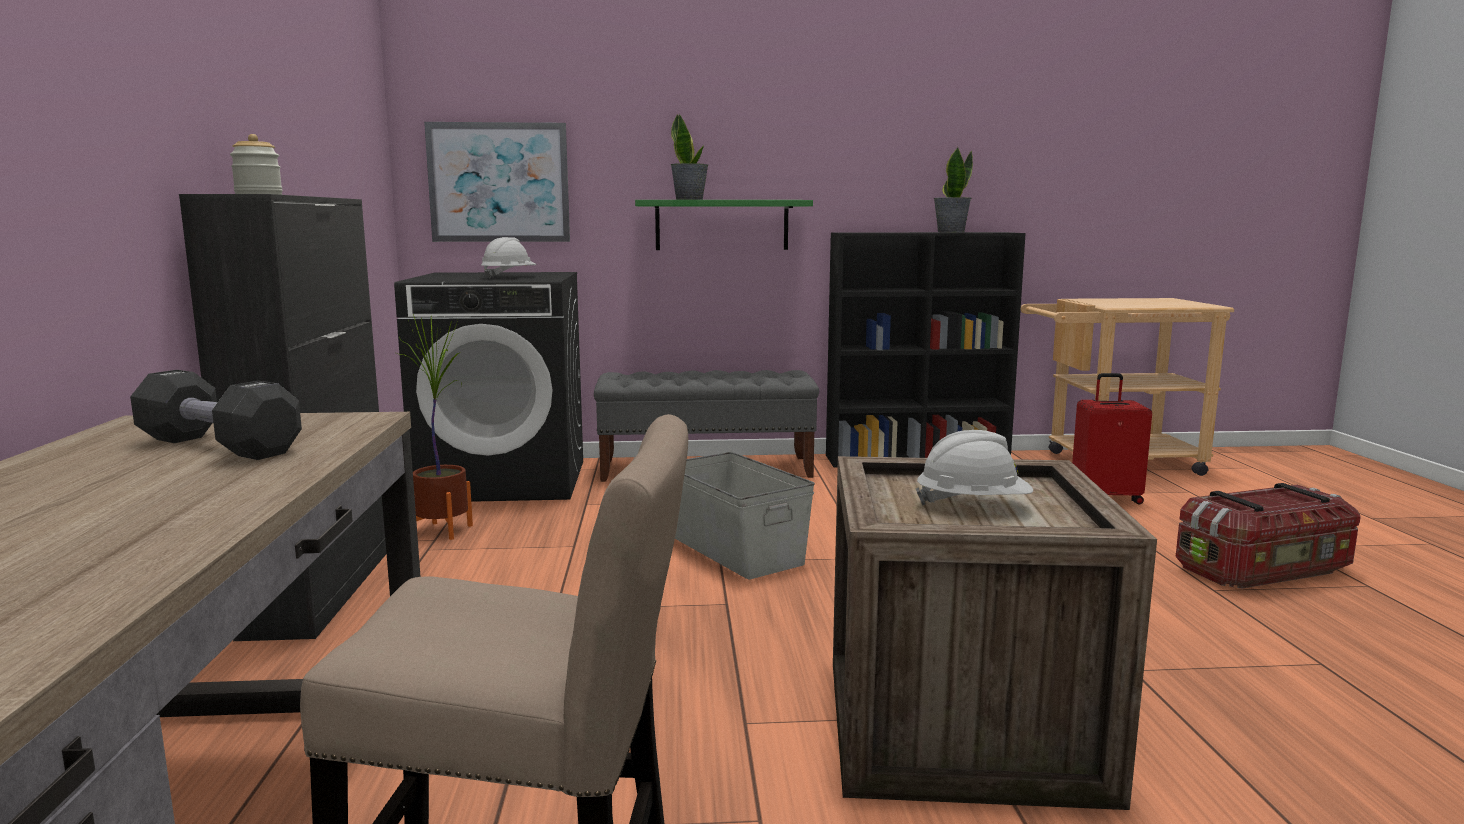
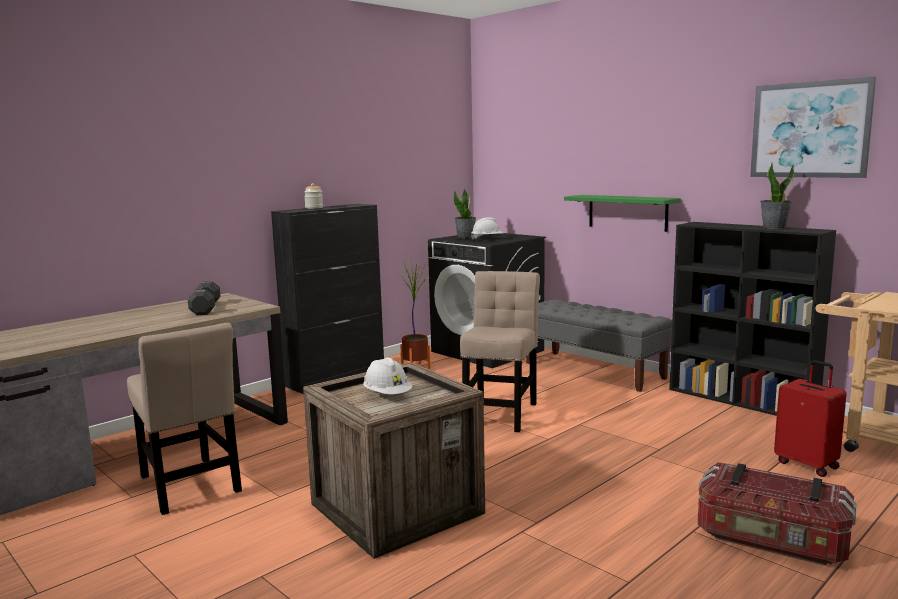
camera: 50 degrees right, 0 degrees up
picture [424,122,570,242] -> picture moved to [750,77,876,178]
potted plant [671,114,708,200] -> potted plant moved to [454,188,476,239]
grey storage box [675,452,815,579] -> beige chair [460,271,540,432]

